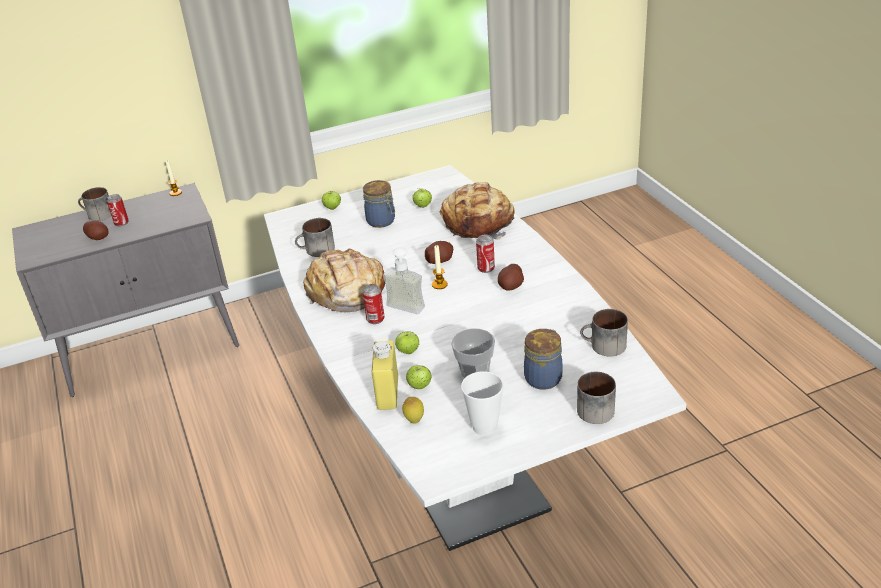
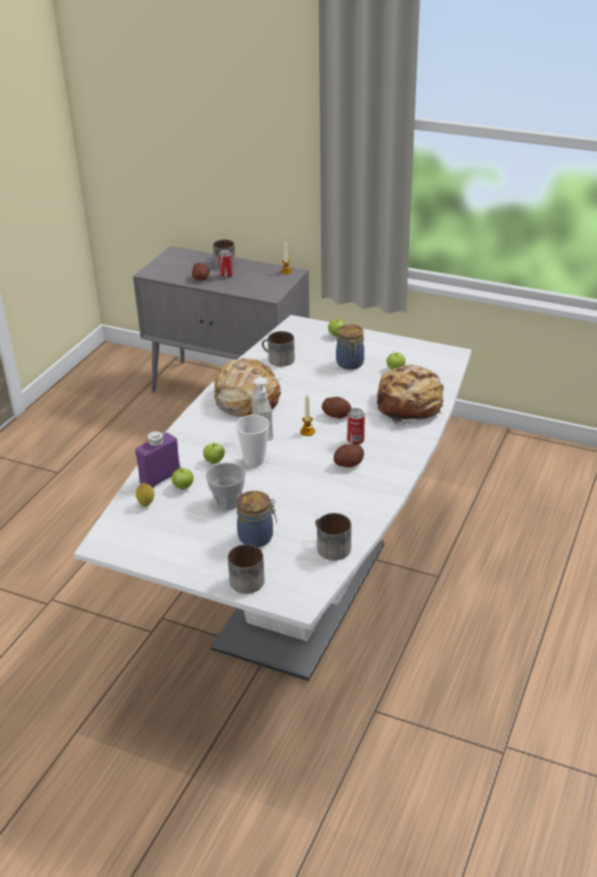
camera: 45 degrees right, 0 degrees up
can [362,284,385,324] -> none
yellow bottle [372,341,398,410] -> purple bottle [136,431,180,488]
cup [461,371,504,435] -> cup moved to [235,415,269,467]

